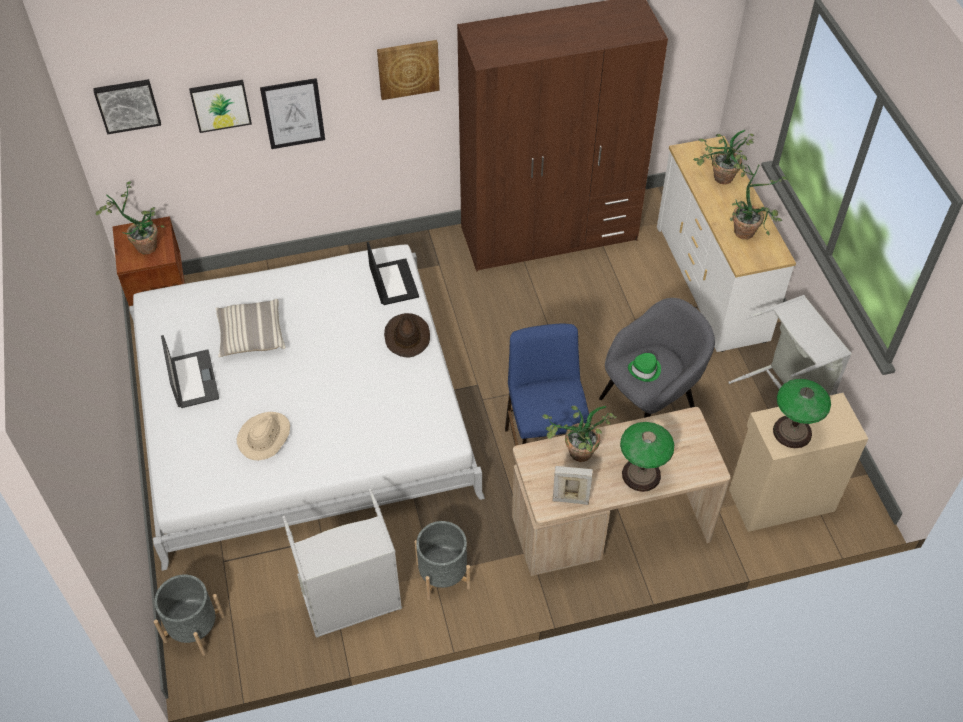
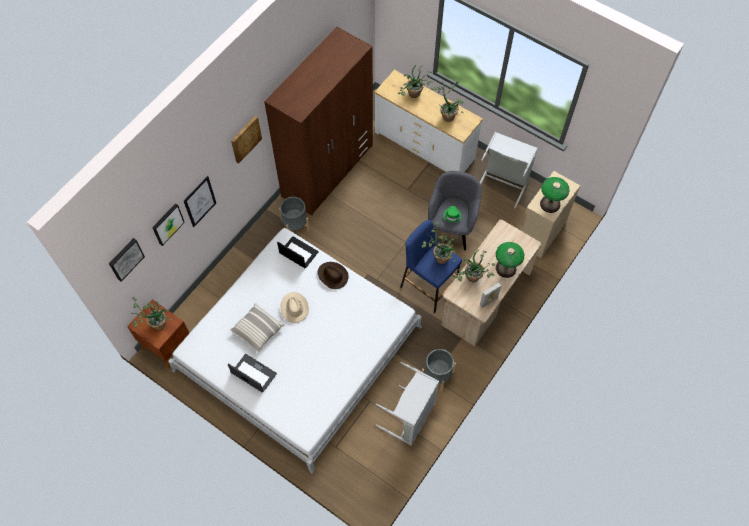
camera: 40 degrees left, 10 degrees up
grey planter [154,574,225,656] -> grey planter moved to [279,197,310,231]
beige hat [237,412,290,460] -> beige hat moved to [281,292,309,323]
none -> potted plant [422,222,456,264]

